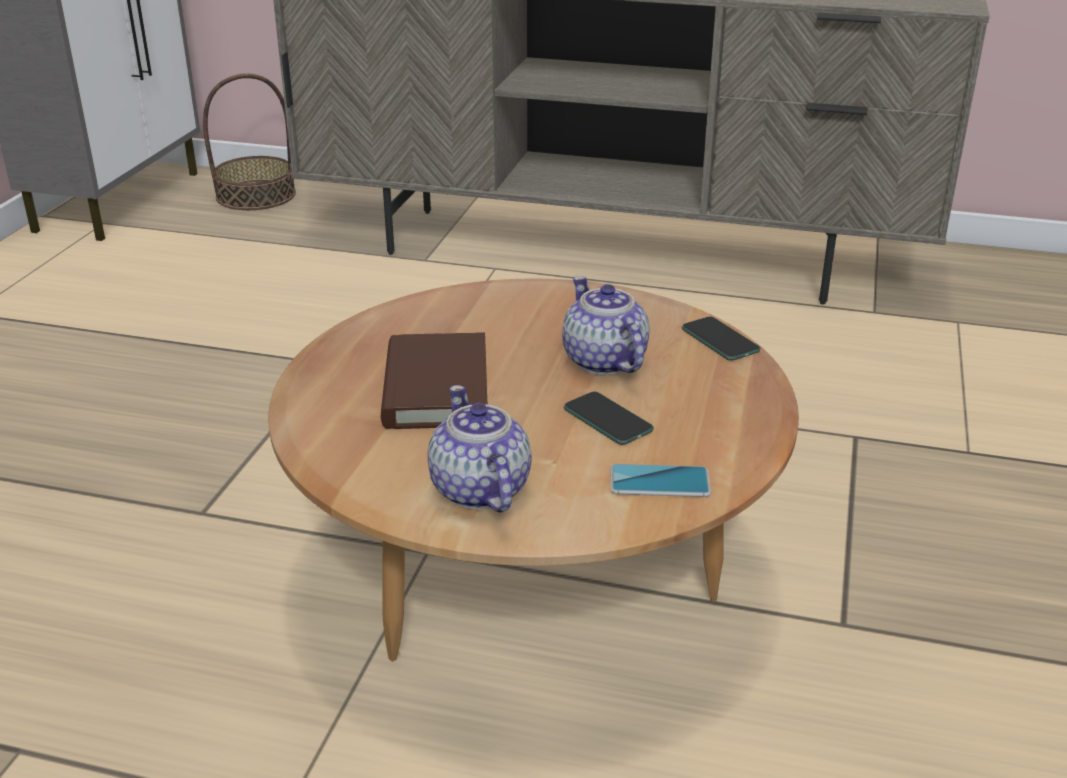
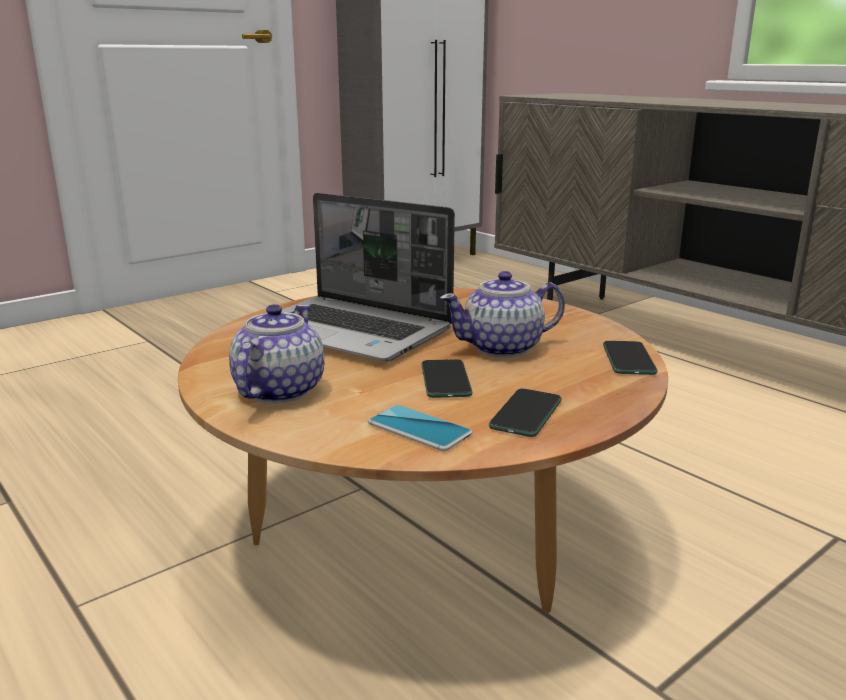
camera: 35 degrees right, 10 degrees down
basket [203,73,296,210] -> none
brown book [381,332,487,429] -> laptop [244,193,455,361]
teapot [562,276,649,375] -> teapot turned 120 degrees counterclockwise [440,271,565,358]
none -> phone [489,389,561,437]

